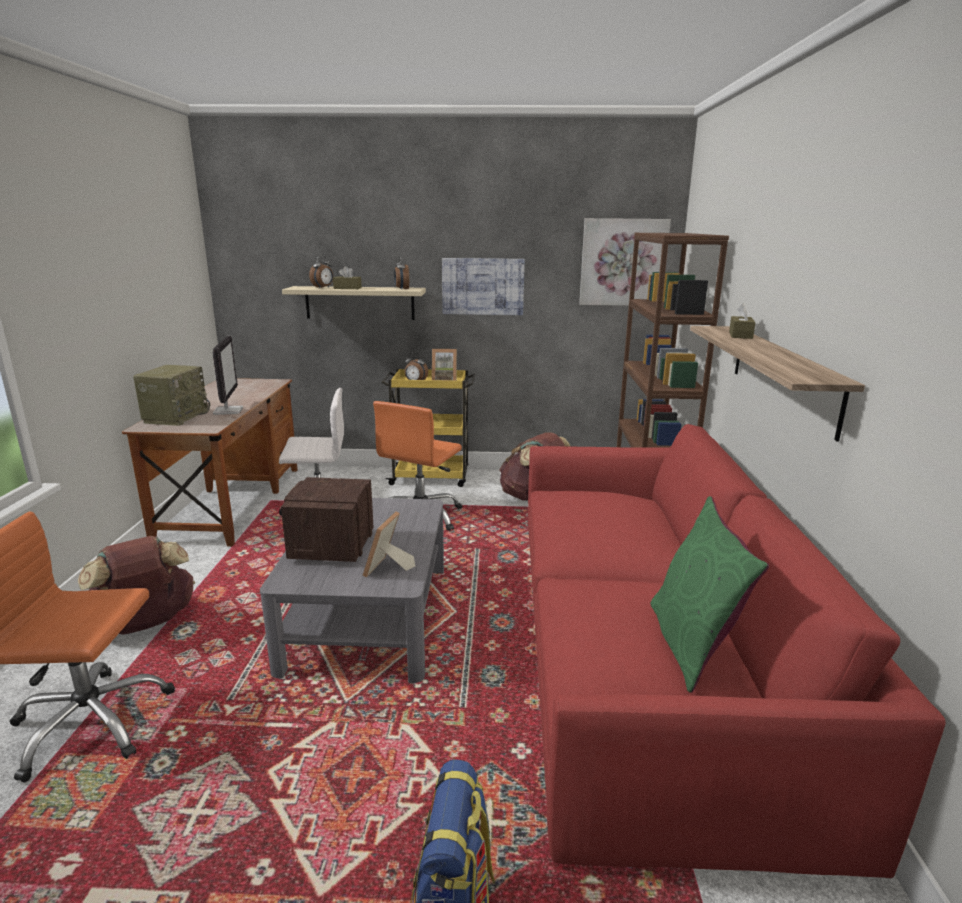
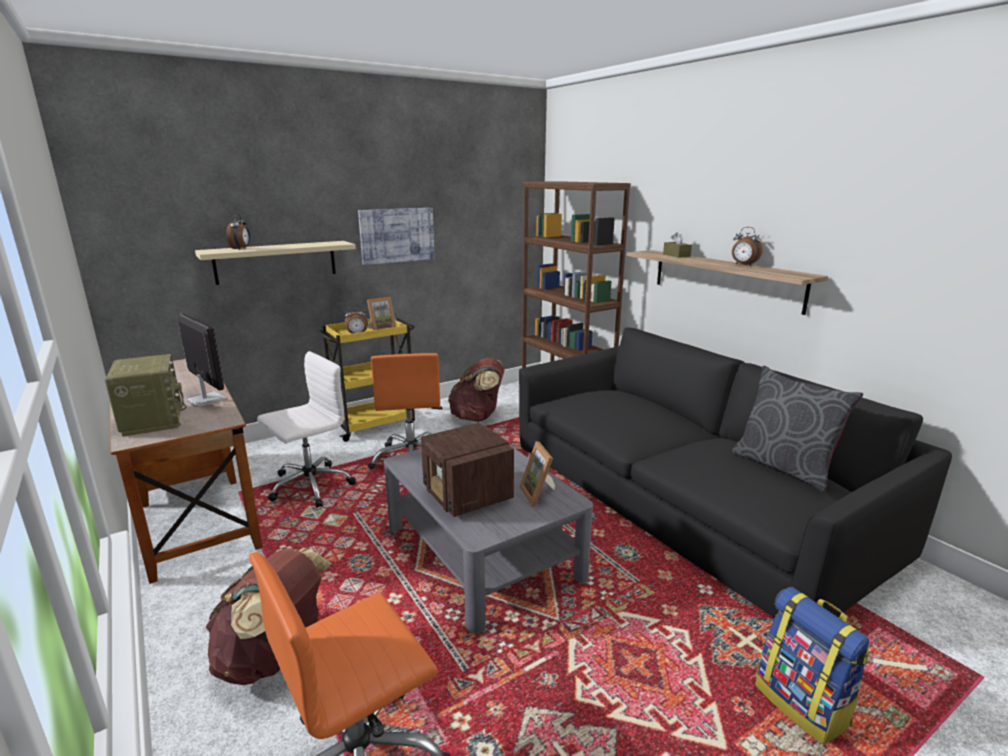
camera: 35 degrees left, 0 degrees up
brown tissue box [333,266,362,289] -> none
alarm clock [394,257,409,289] -> alarm clock moved to [732,227,763,266]
red sofa [528,424,945,878] -> black sofa [519,327,952,618]
picture [579,218,671,306] -> none
green pillow [650,496,769,693] -> grey pillow [732,366,863,493]

